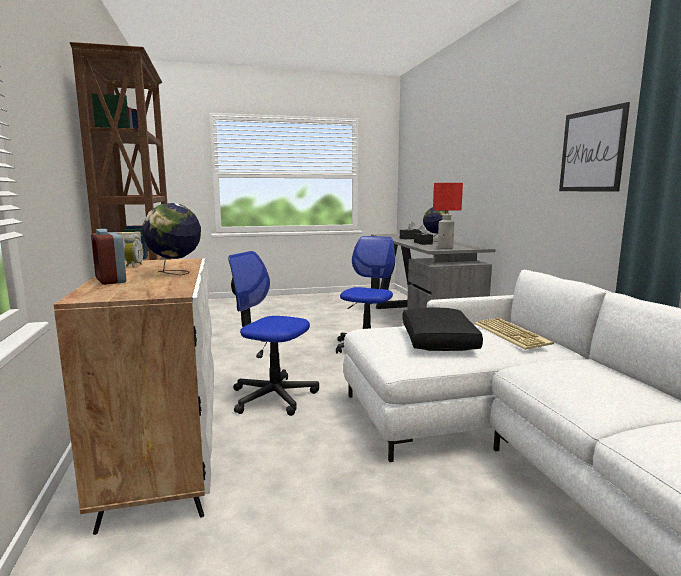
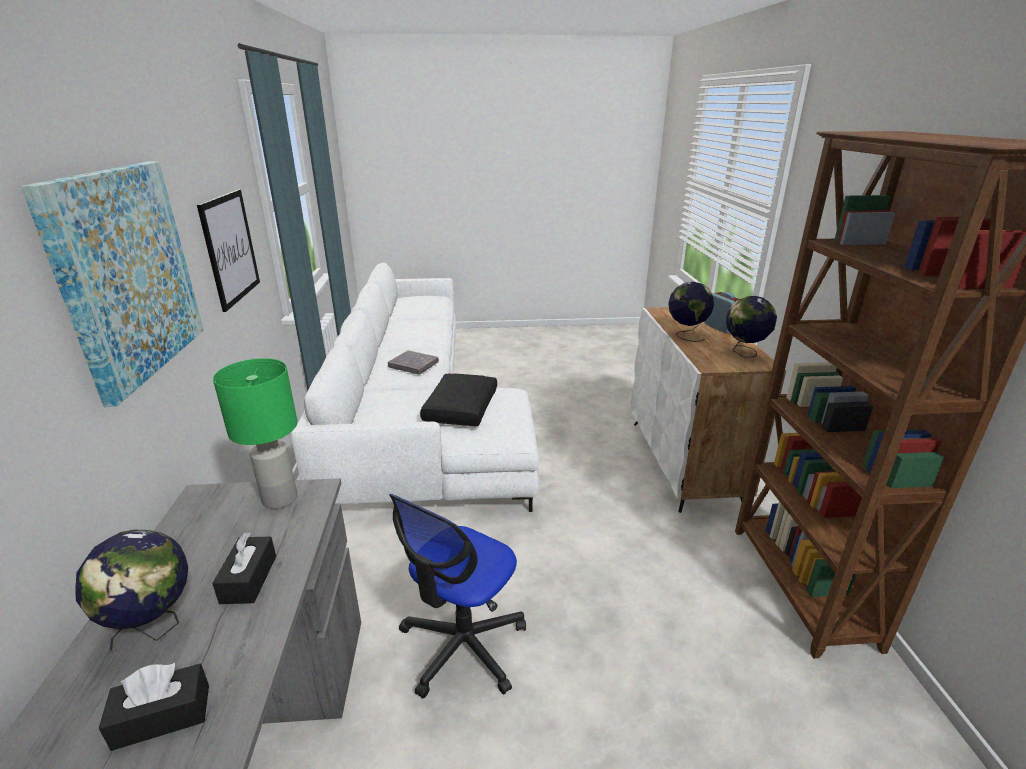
camera: 170 degrees left, 15 degrees up
alarm clock [123,234,144,268] -> globe [726,296,777,357]
office chair [228,251,319,416] -> none
red table lamp [433,183,463,249] -> green table lamp [213,358,298,509]
keyboard [475,318,554,350] -> none
none -> picture [21,161,204,407]
none -> grey book [388,350,439,374]

